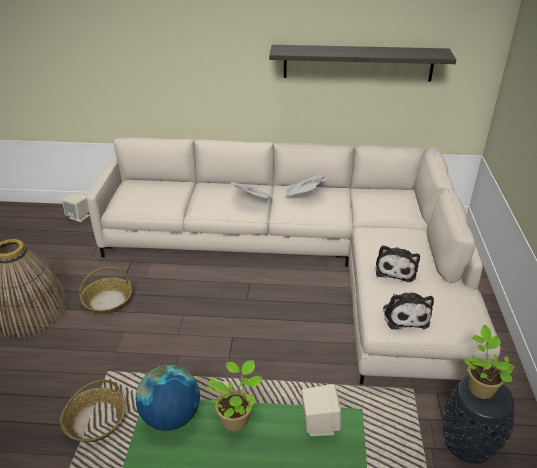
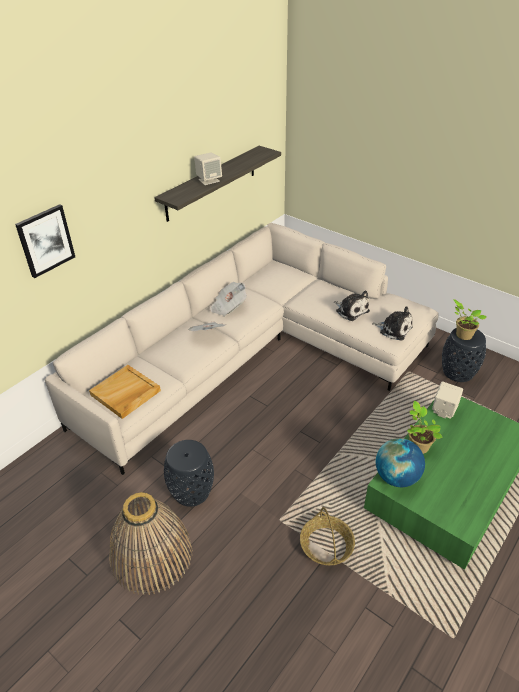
camera: 55 degrees left, 5 degrees up
beige speaker [62,193,89,222] -> beige speaker moved to [194,152,222,185]
basket [79,267,132,314] -> black stool [164,440,214,507]
none -> picture [15,204,75,278]
none -> beige tray [89,365,161,419]

